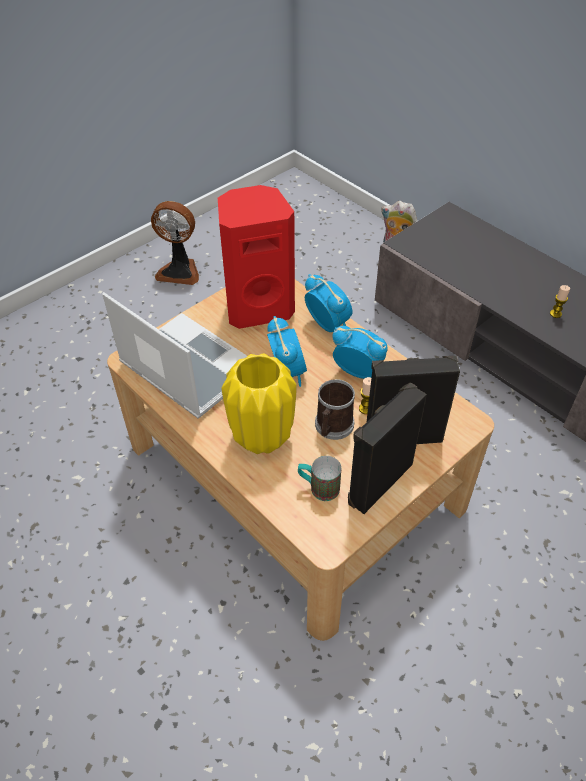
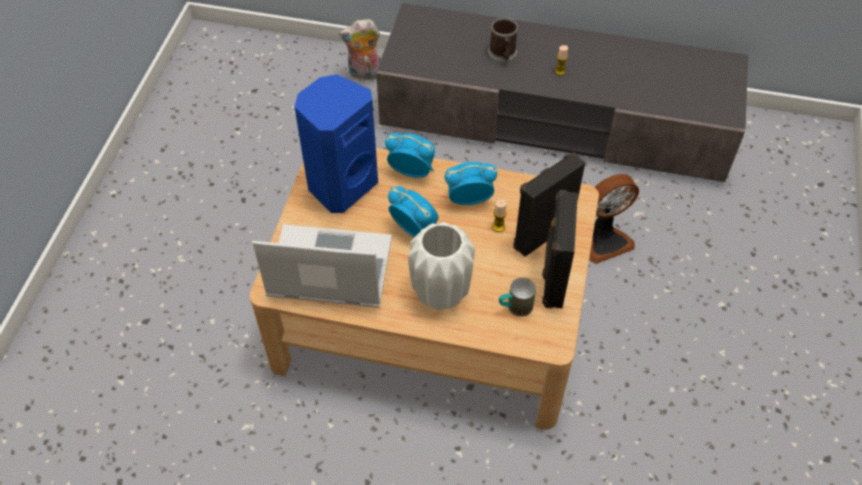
camera: 35 degrees left, 5 degrees up
fan [151,201,199,285] -> fan moved to [589,174,639,264]
red speaker [218,185,295,329] -> blue speaker [294,74,378,213]
yellow vase [222,353,297,454] -> white vase [408,222,475,310]
mug [315,379,355,440] -> mug moved to [488,17,518,63]

